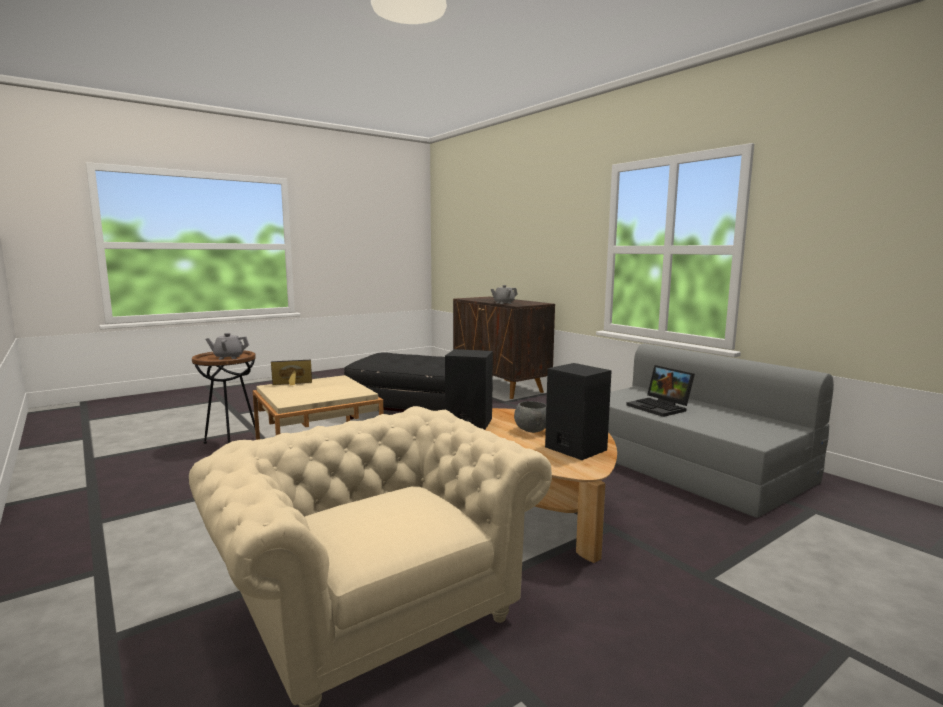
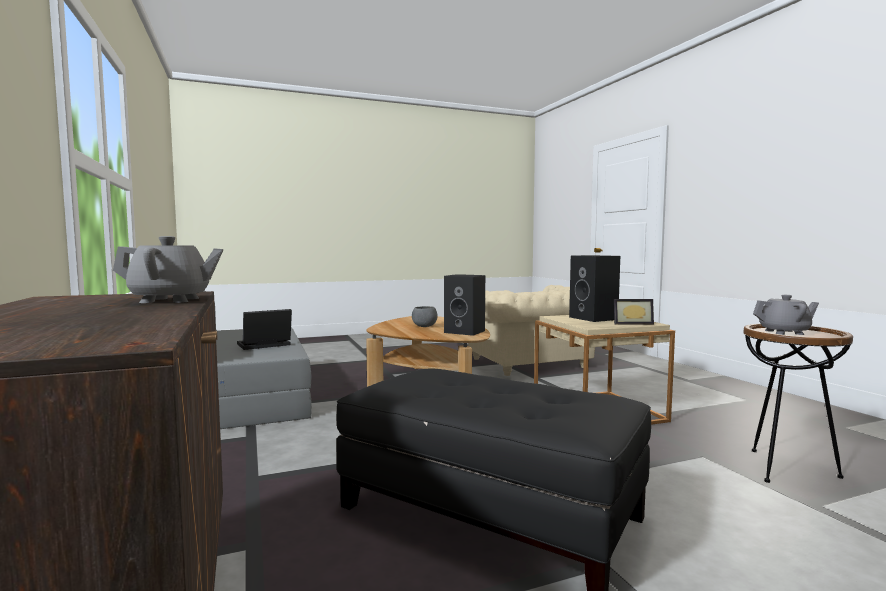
camera: 165 degrees left, 5 degrees down
black speaker [545,363,612,460] -> black speaker moved to [569,255,620,322]
laptop [627,365,695,417] -> laptop turned 105 degrees counterclockwise [237,309,292,350]

